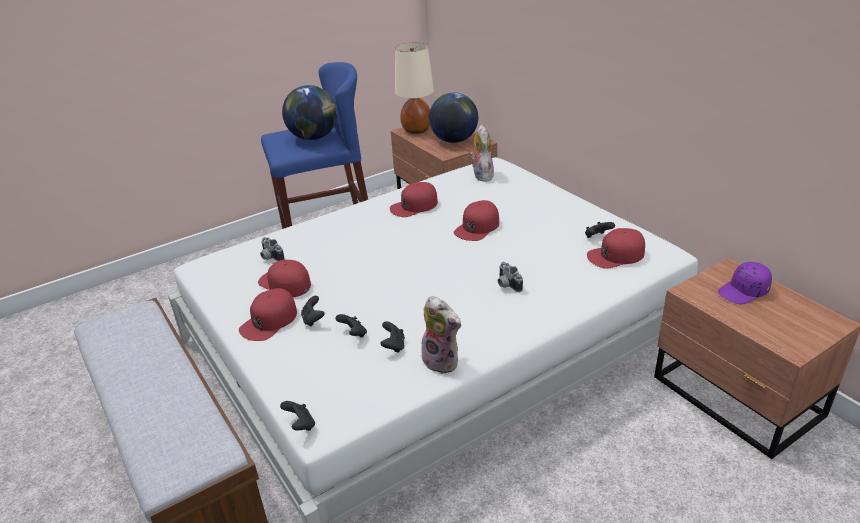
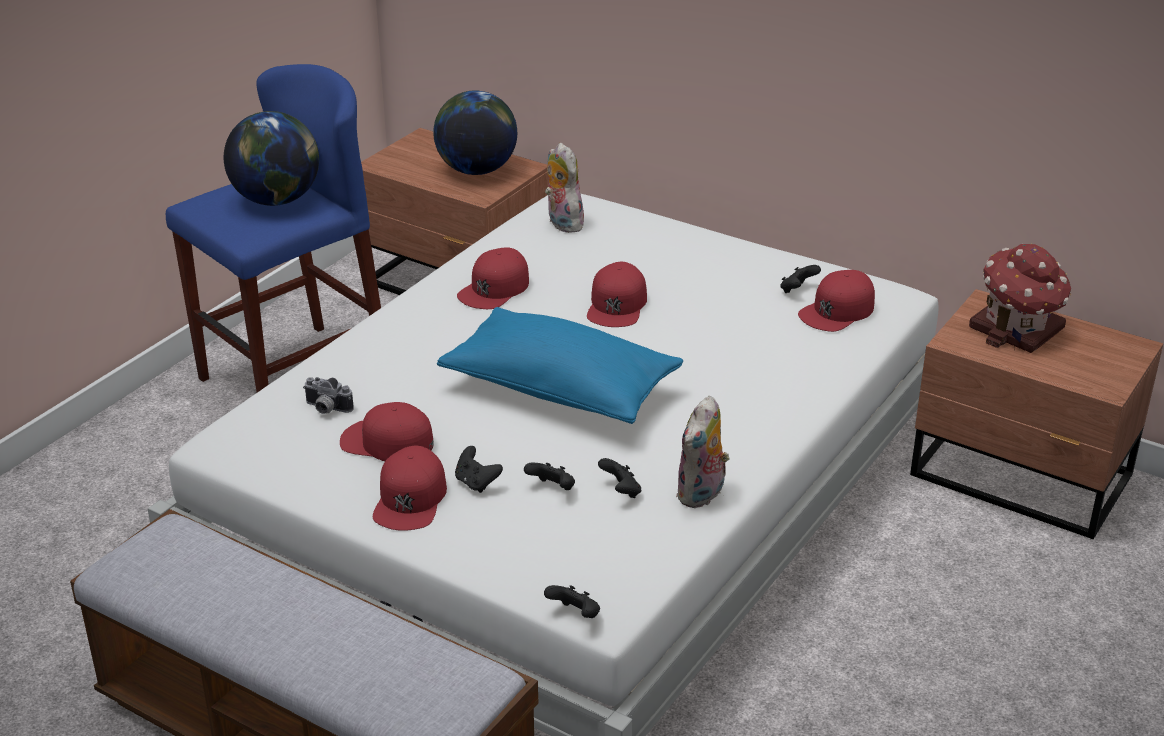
camera: 25 degrees left, 0 degrees up
beige table lamp [395,42,434,134] -> none
plush toy [421,296,461,374] -> plush toy turned 105 degrees clockwise [676,396,730,508]
camera [498,262,523,292] -> none
purple cap [718,262,772,304] -> toy house [969,244,1071,353]
none -> blue pillow [437,307,683,424]

